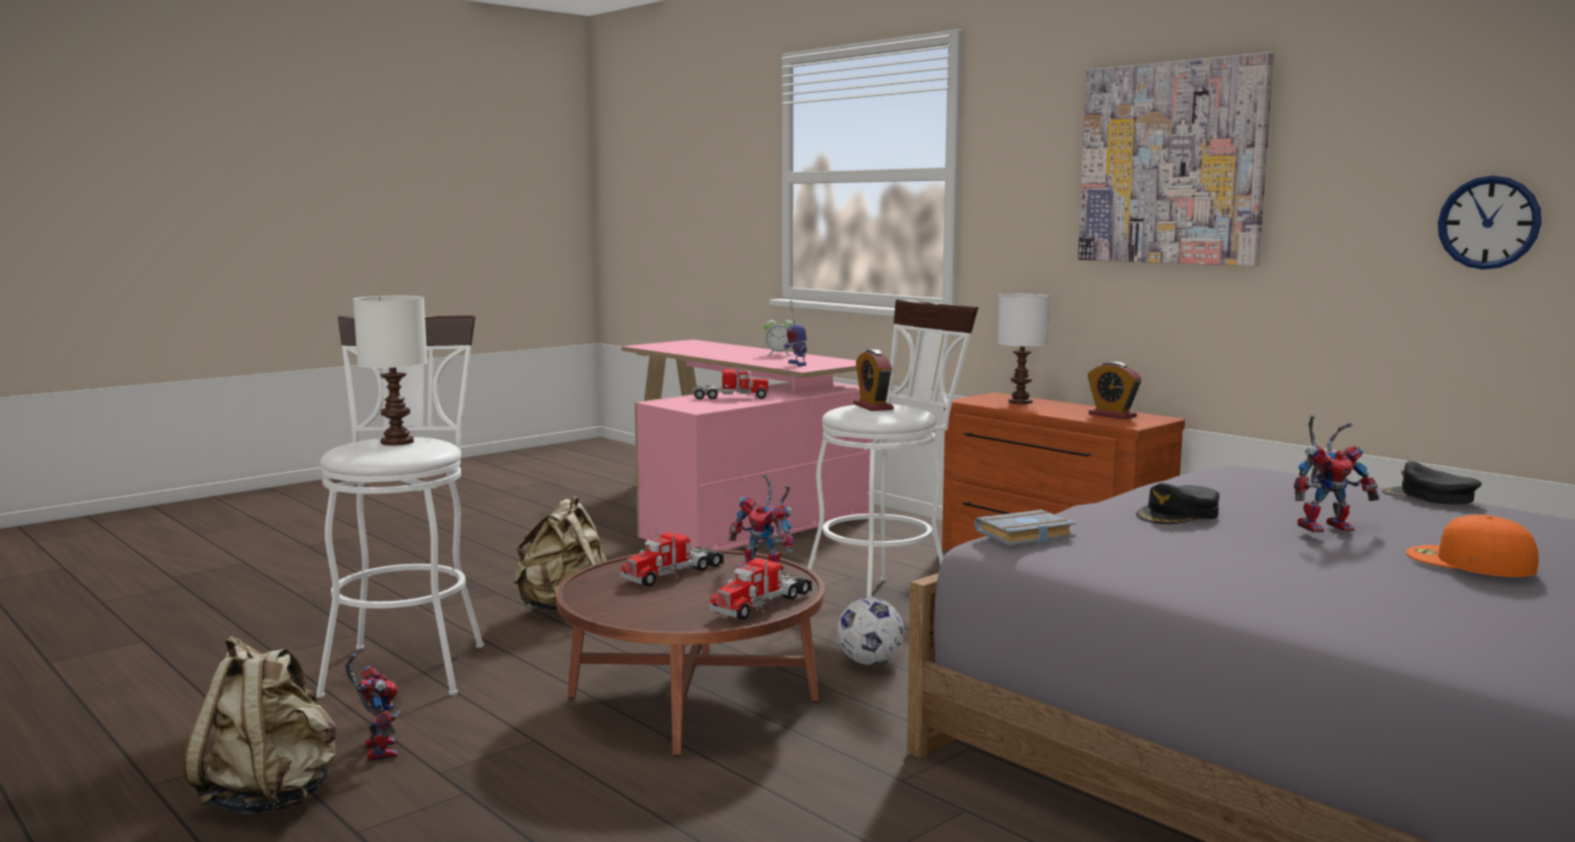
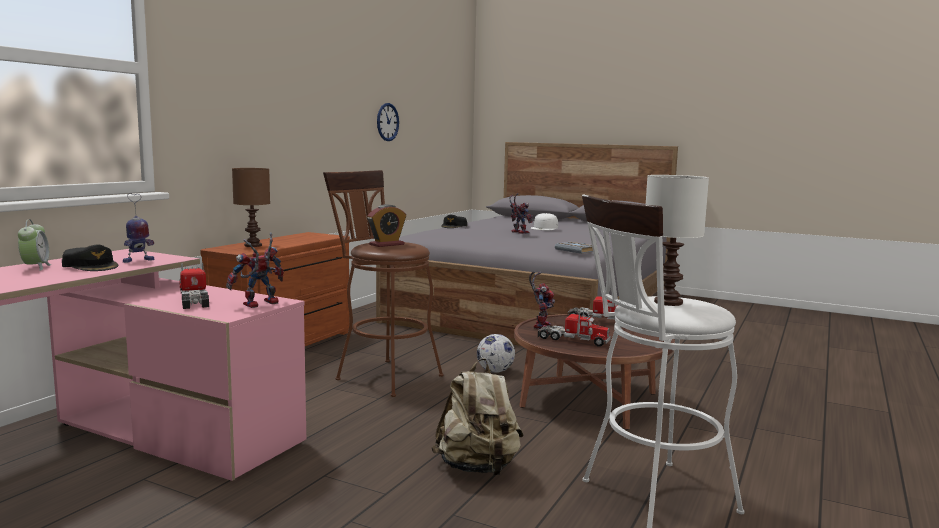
camera: 110 degrees left, 0 degrees up
beige backpack [184,636,336,814] -> none
toy robot [345,648,401,762] -> toy robot moved to [226,233,284,308]
white stool [808,299,978,597] -> brown stool [323,170,444,397]
white table lamp [998,294,1049,404] -> brown table lamp [232,168,270,247]
picture [1078,52,1274,266] -> none
alarm clock [1088,362,1142,419] -> none
black cap [1136,483,1219,524] -> black cap moved to [62,244,119,271]
orange cap [1406,514,1539,577] -> white cap [531,213,558,230]

